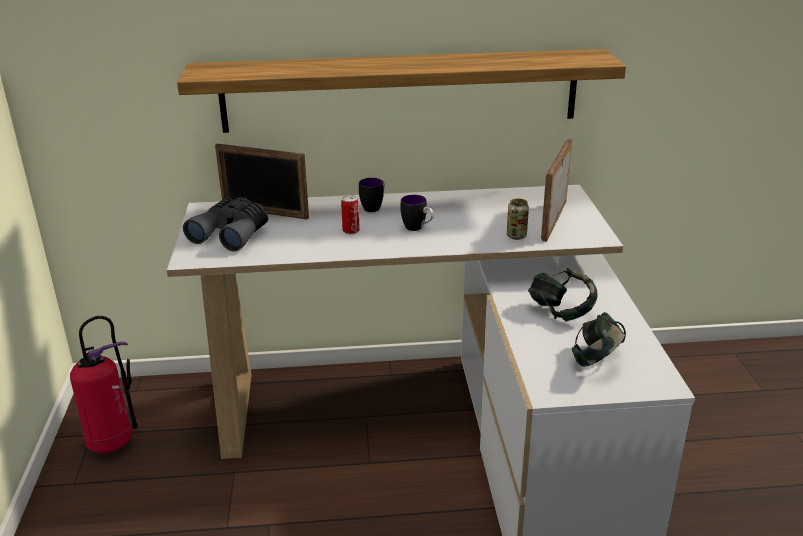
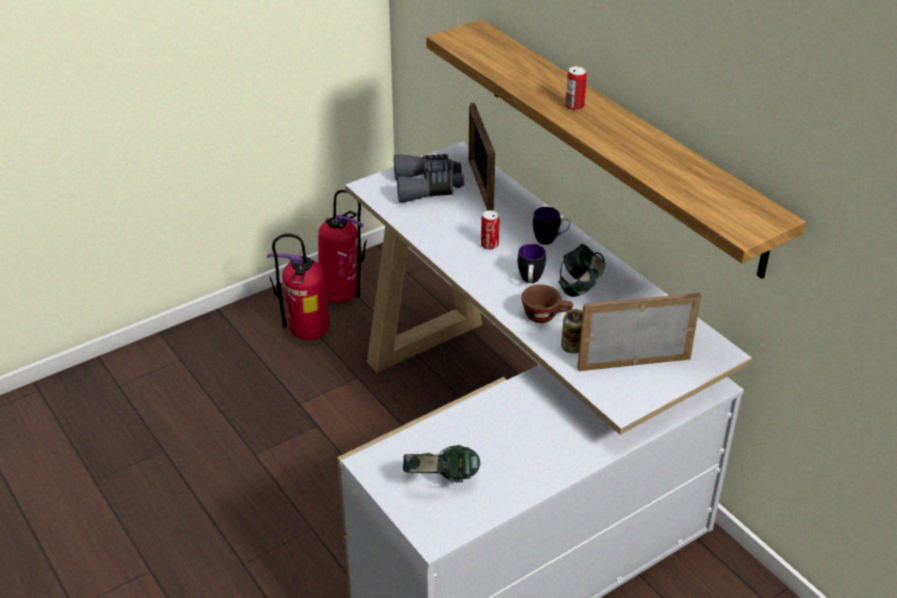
camera: 60 degrees right, 10 degrees up
headphones [528,268,598,321] -> headphones moved to [558,244,606,297]
none -> fire extinguisher [267,233,330,340]
none -> brown cup [521,285,573,323]
none -> can [565,66,587,111]

